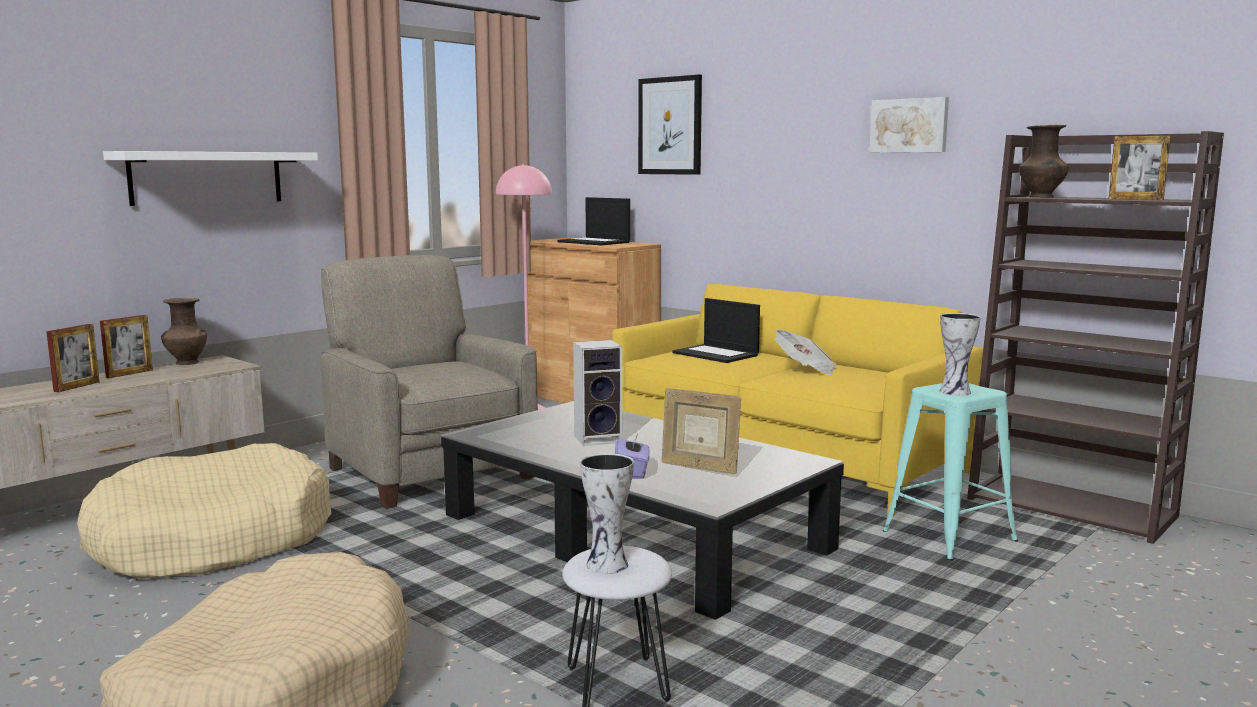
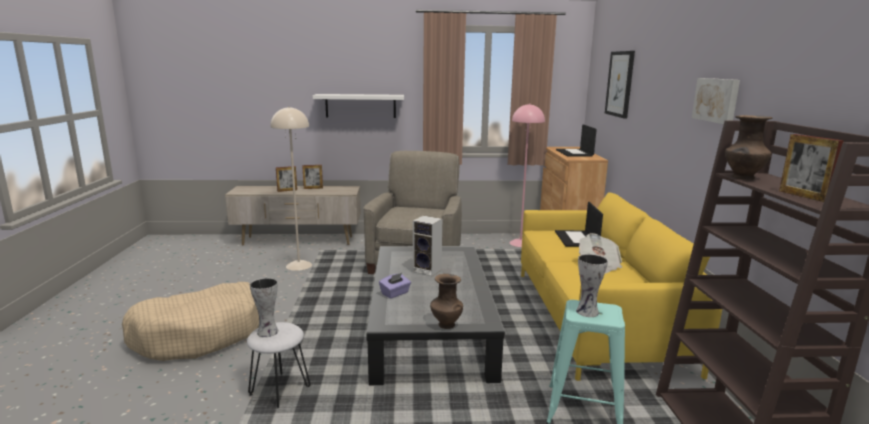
camera: 45 degrees right, 5 degrees up
beige dog bed [77,443,332,579] -> beige floor lamp [270,106,312,271]
brown vase [161,298,207,365] -> brown vase moved to [430,274,463,329]
picture frame [662,388,741,474] -> none

